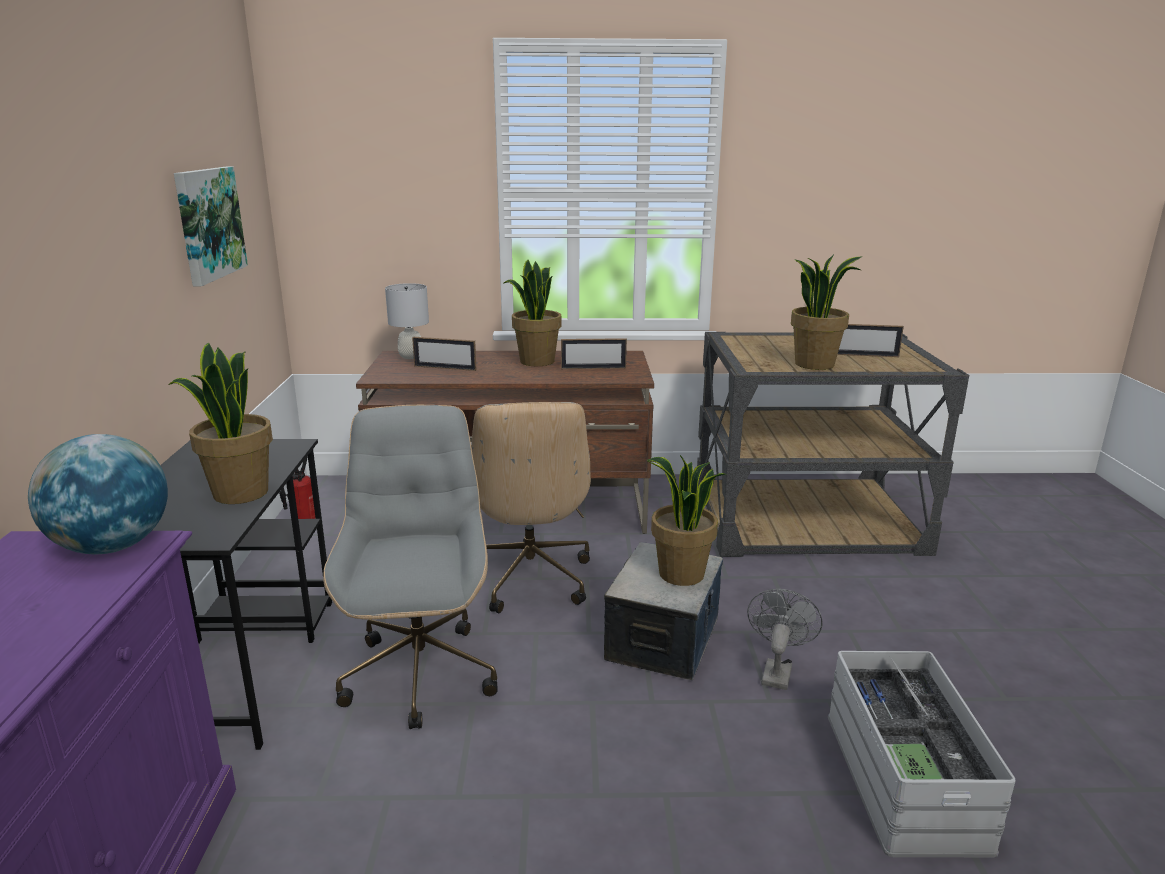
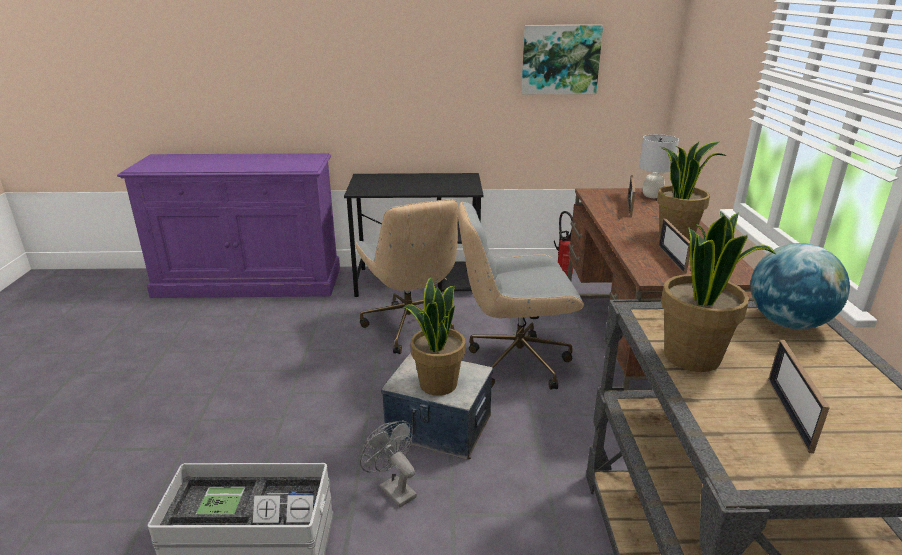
camera: 90 degrees right, 5 degrees up
globe [28,434,168,555] -> globe moved to [750,243,850,329]
potted plant [168,343,273,504] -> none
grey office chair [323,405,498,729] -> grey office chair turned 75 degrees clockwise [355,199,458,354]
grey fan [747,589,823,690] -> grey fan turned 150 degrees counterclockwise [360,421,417,508]

